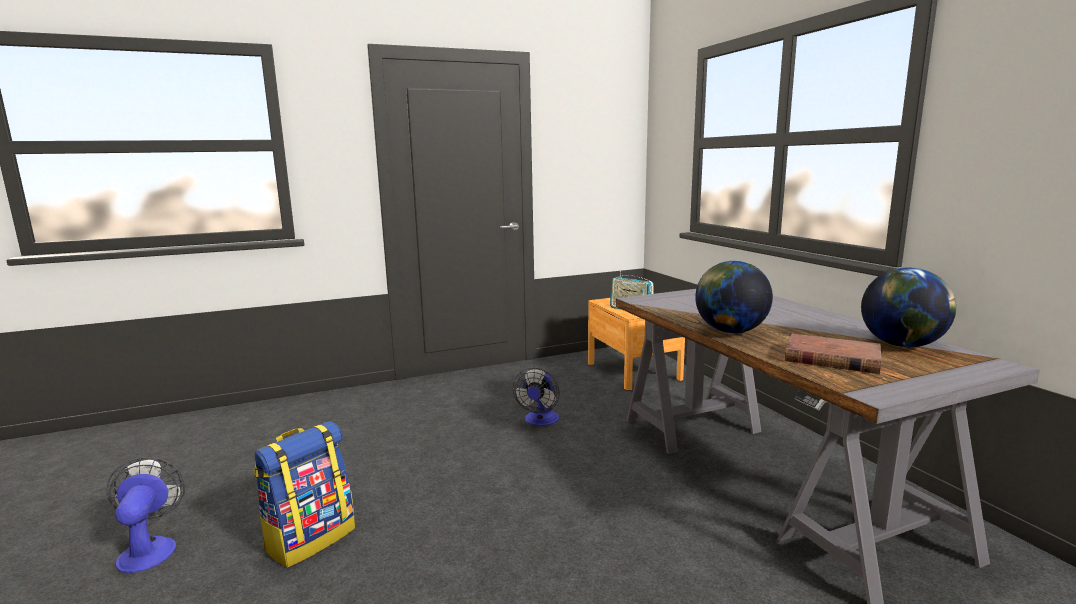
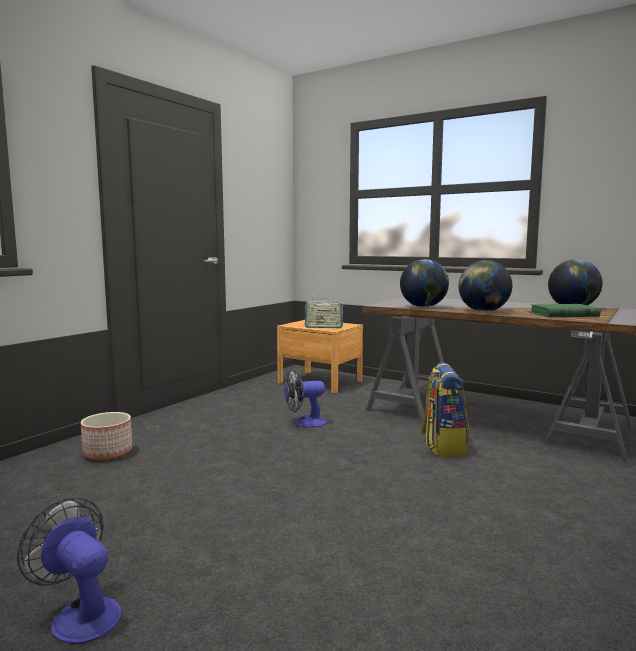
camera: 35 degrees left, 5 degrees down
backpack [253,421,355,568] -> backpack moved to [422,363,469,457]
fan [513,368,560,426] -> fan turned 90 degrees clockwise [284,369,326,427]
brown book [785,334,882,374] -> green book [529,304,601,317]
none -> planter [81,412,132,461]
none -> globe [400,259,449,307]

